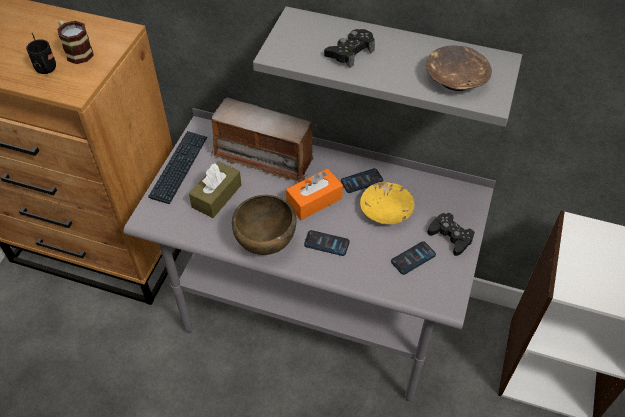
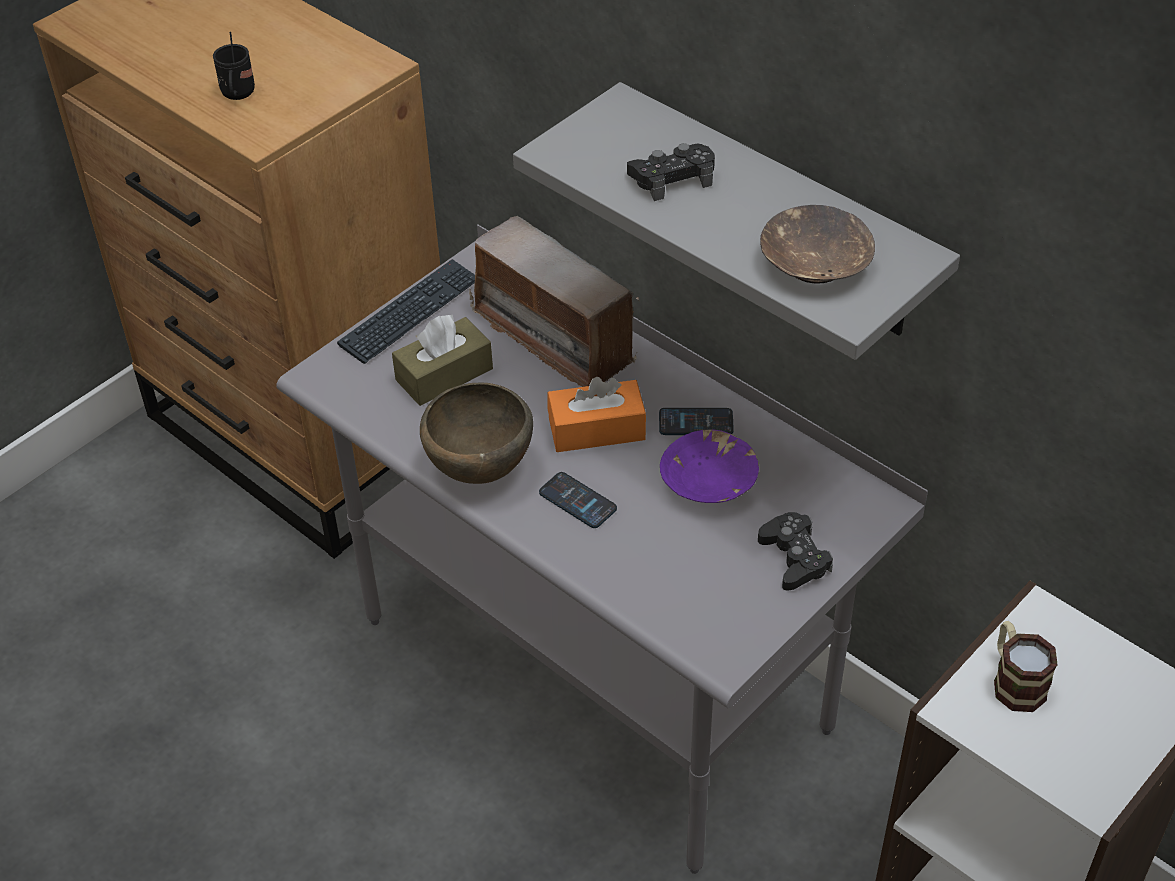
camera: 25 degrees right, 5 degrees down
mug [57,20,94,64] -> mug moved to [994,621,1058,712]
yellow bowl [360,182,414,224] -> purple bowl [660,429,759,503]
phone [391,241,436,275] -> none

